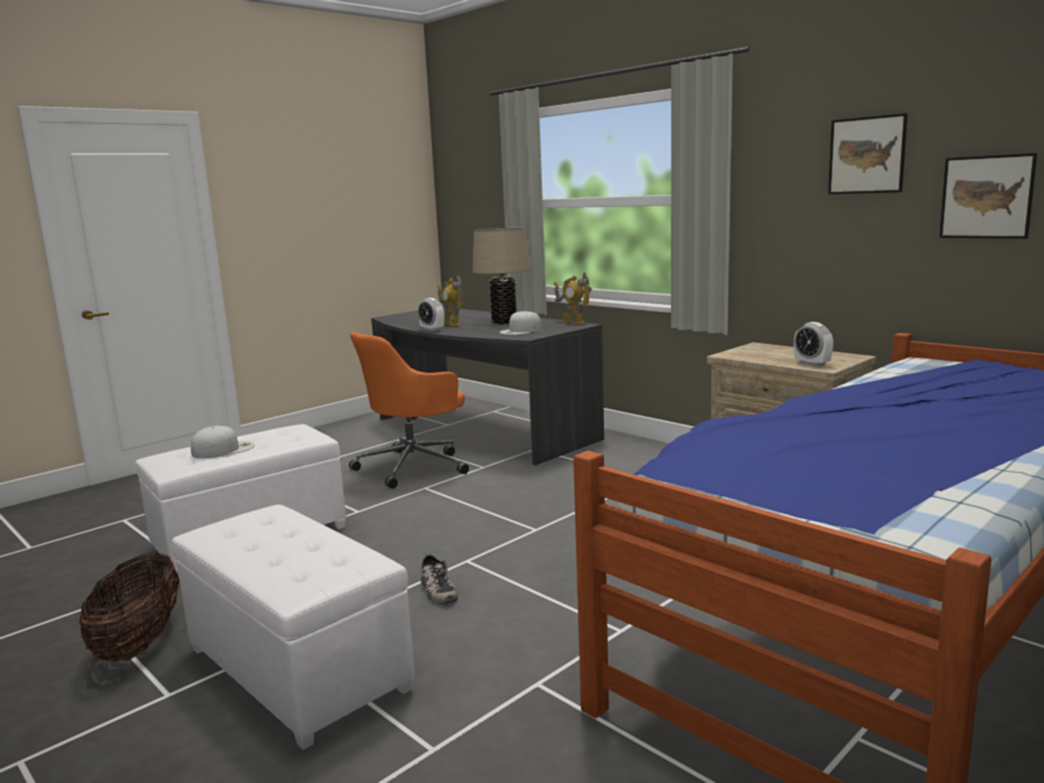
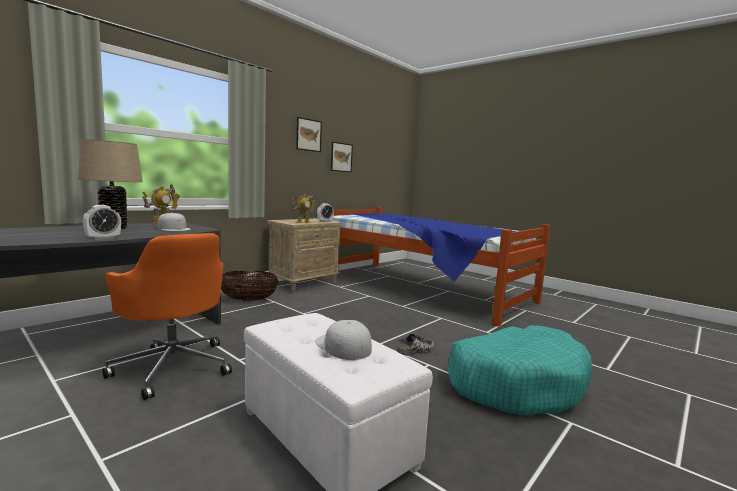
camera: 95 degrees left, 5 degrees down
basket [79,553,179,661] -> basket moved to [221,271,278,301]
white ottoman [172,505,415,750] -> turquoise dog bed [448,325,593,415]
toy robot [437,276,463,326] -> toy robot moved to [291,192,316,223]

